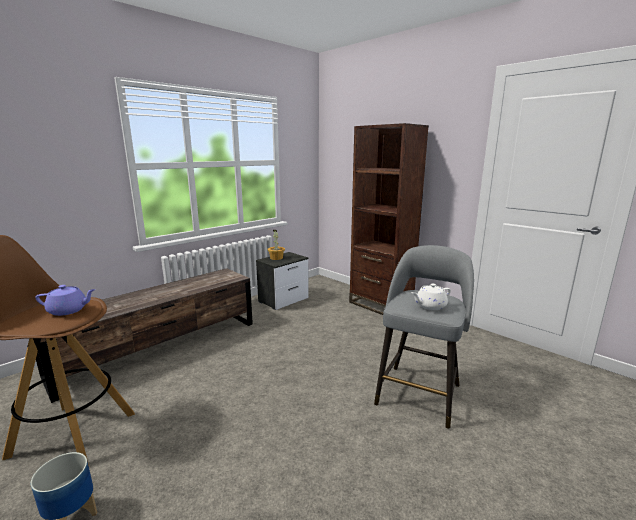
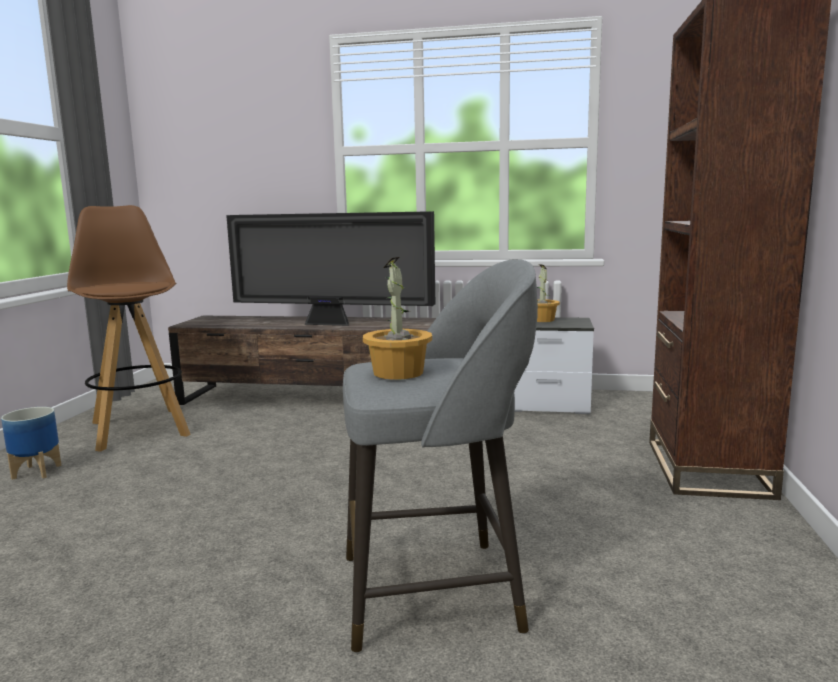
camera: 55 degrees right, 5 degrees down
purple teapot [35,285,96,316] -> none
white teapot [411,283,451,310] -> potted plant [363,257,432,380]
none -> television [226,211,435,326]

